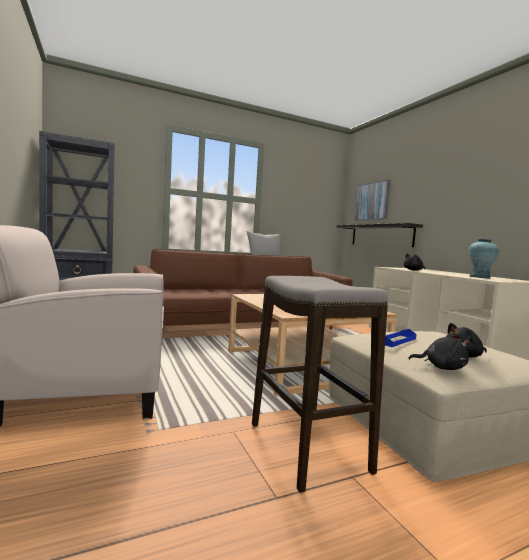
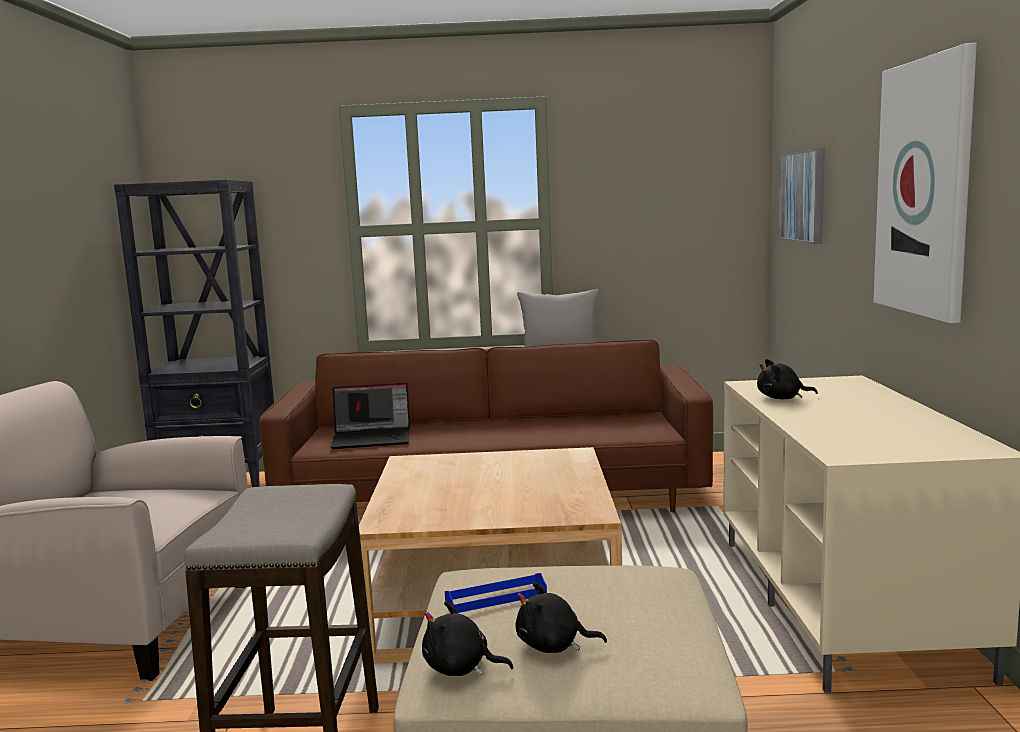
camera: 25 degrees right, 5 degrees up
shelf [337,223,423,247] -> none
black plush toy [408,335,469,370] -> black plush toy turned 150 degrees clockwise [422,601,513,676]
turquoise vase [468,239,499,278] -> none
none -> laptop [330,383,410,449]
none -> picture [873,43,977,323]

